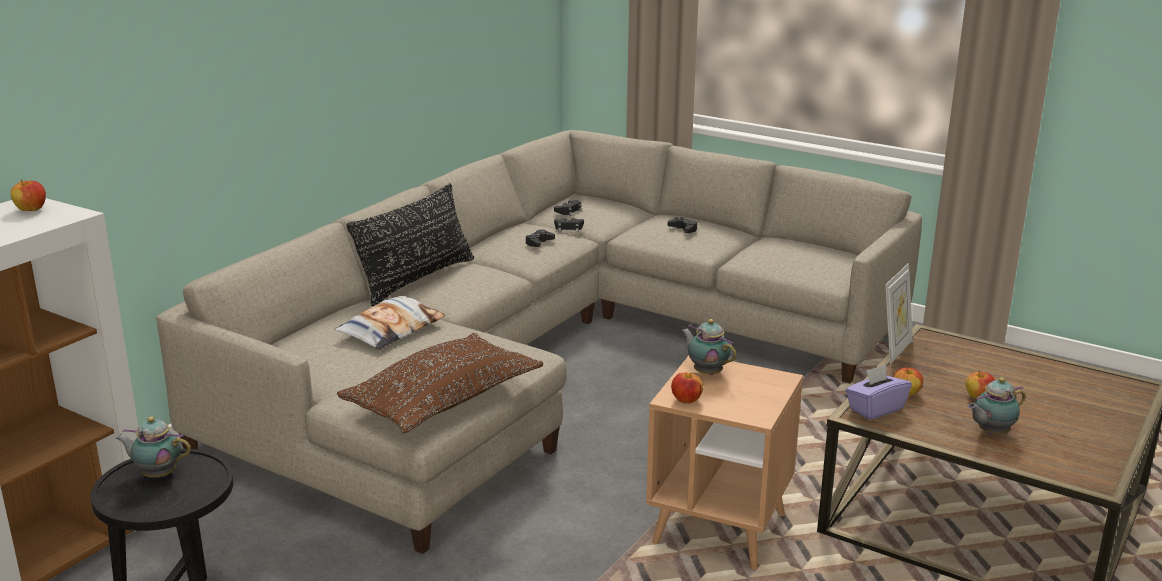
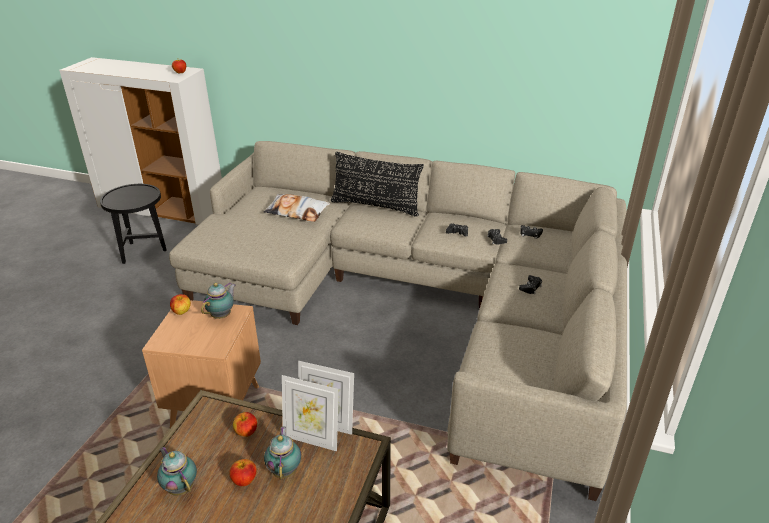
camera: 75 degrees right, 10 degrees up
teapot [116,417,191,478] -> teapot moved to [264,427,301,480]
brown pillow [337,333,543,433] -> none
purple tissue box [846,365,912,420] -> none
none -> picture frame [282,375,339,451]

